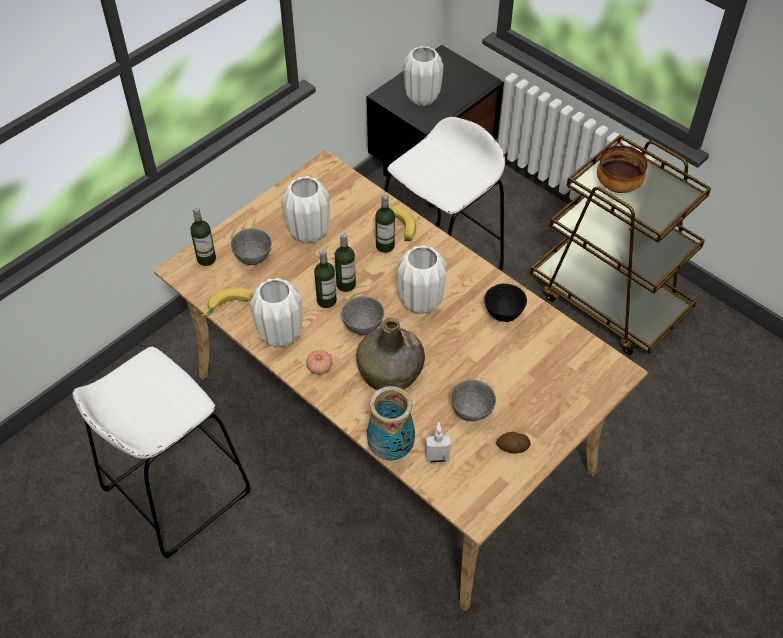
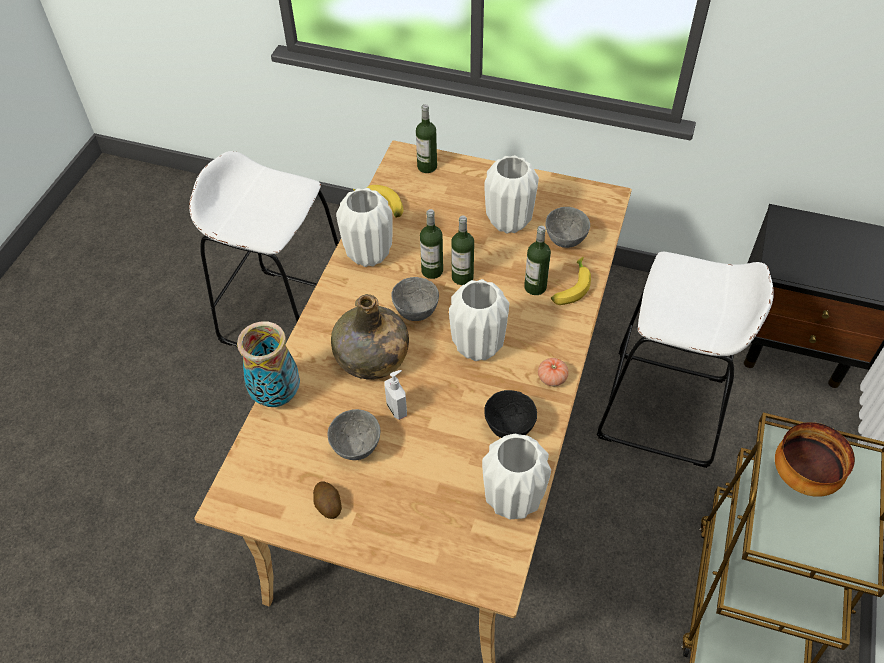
camera: 65 degrees right, 0 degrees up
grey bowl [231,228,271,265] -> grey bowl moved to [546,207,590,248]
tomato [306,350,332,375] -> tomato moved to [538,358,569,386]
white vase [403,46,443,106] -> white vase moved to [482,434,551,519]
soap dispenser [425,422,451,463] -> soap dispenser moved to [385,370,407,420]

